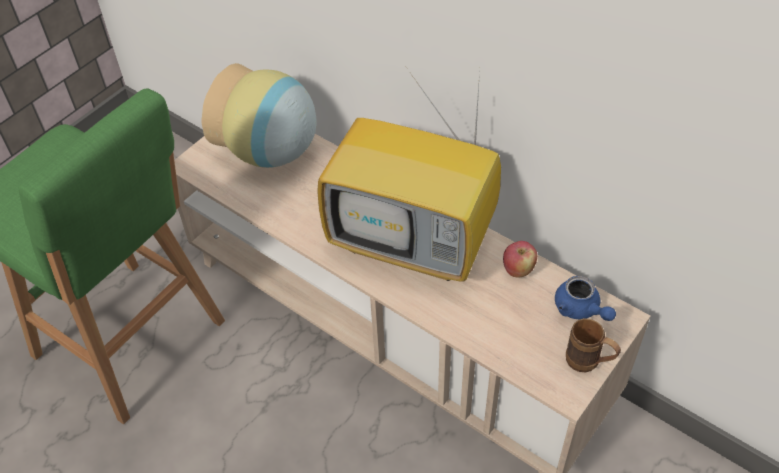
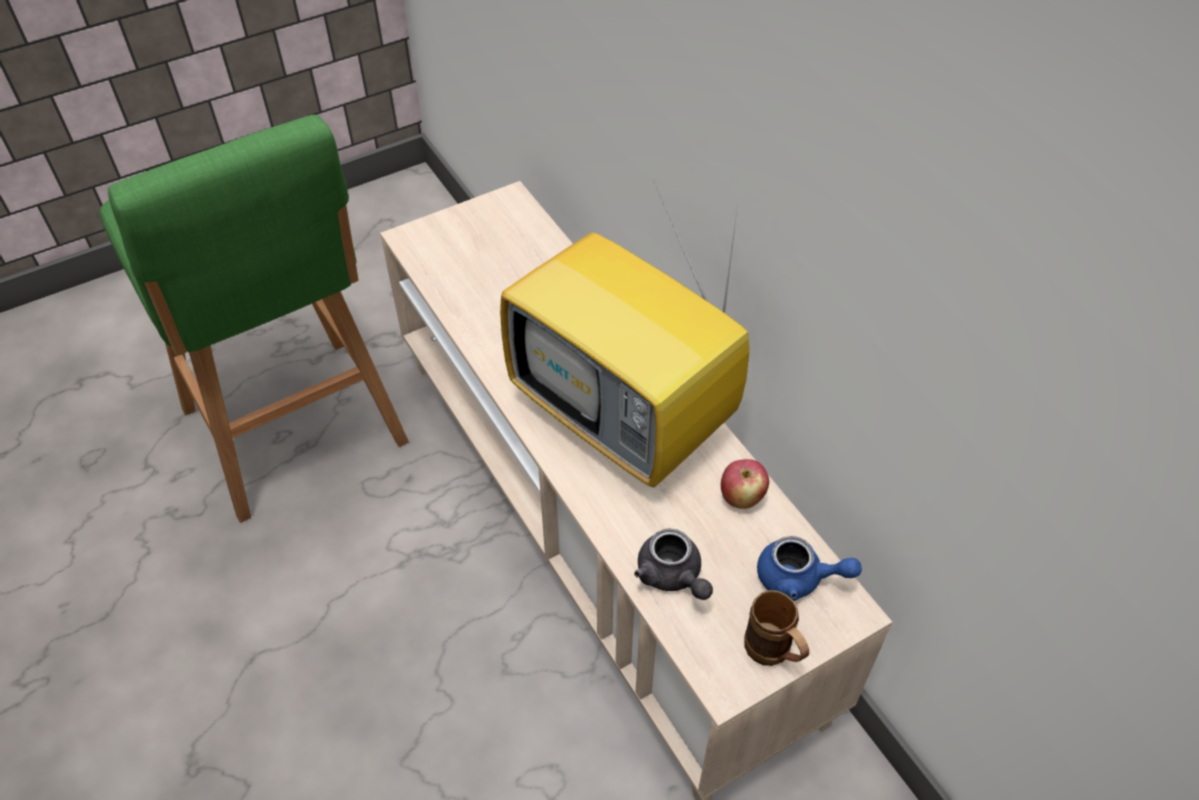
camera: 20 degrees right, 0 degrees up
vase [201,63,317,168] -> none
blue teapot [555,276,616,321] -> blue teapot turned 60 degrees counterclockwise [757,536,862,601]
none -> grey teapot [634,528,713,600]

